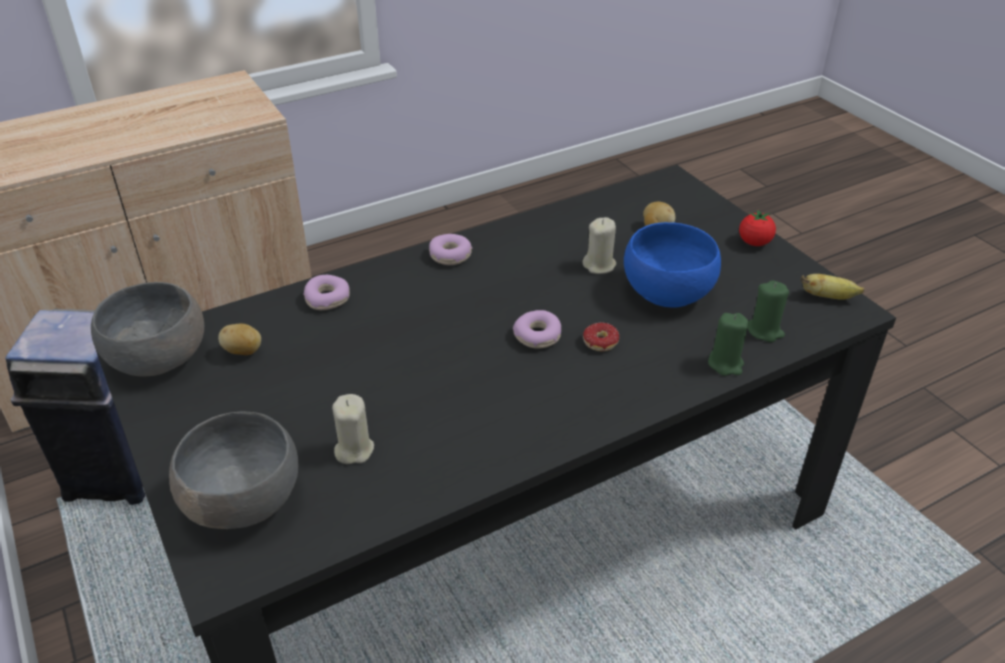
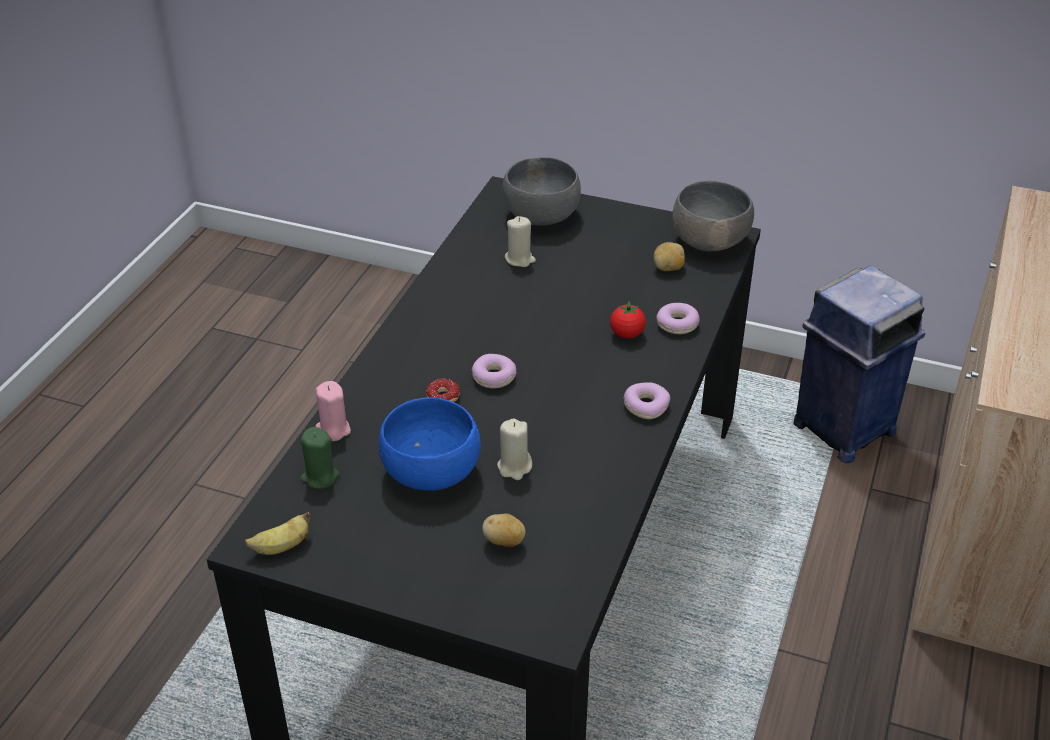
camera: 140 degrees right, 0 degrees up
green candle [708,313,749,376] -> pink candle [315,381,351,441]
tomato [739,209,776,246] -> tomato moved to [610,301,646,338]

